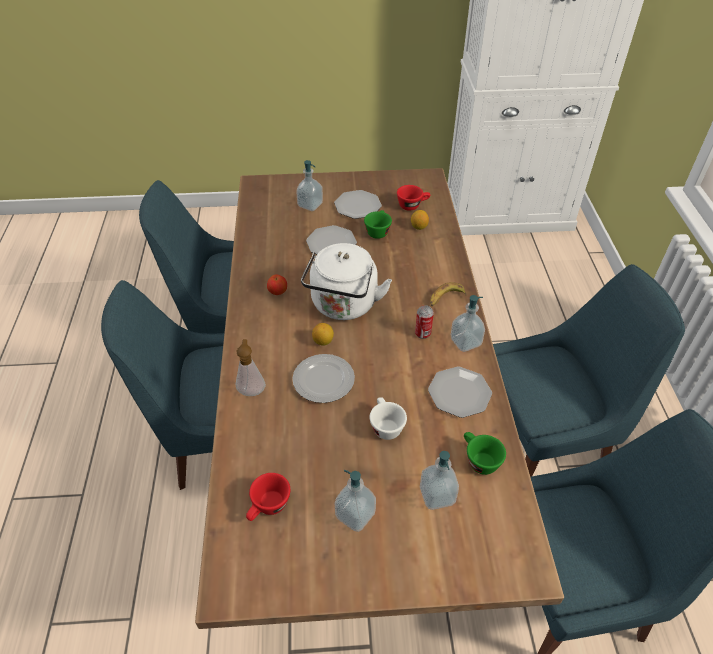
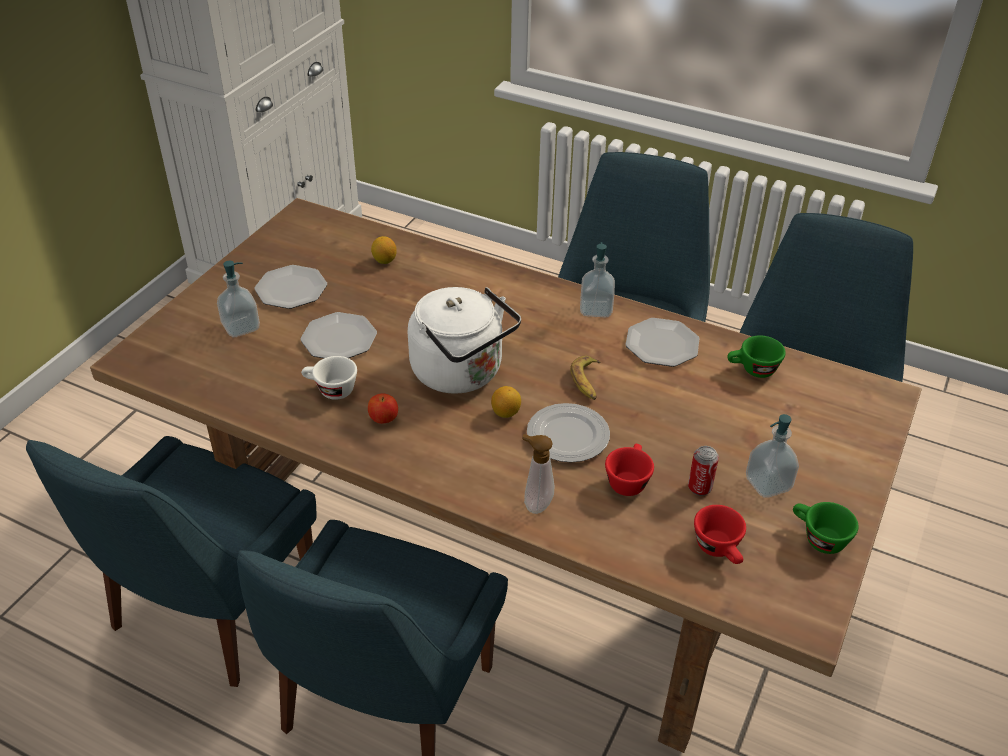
camera: 60 degrees left, 5 degrees down
green cup [364,210,392,239] -> green cup moved to [793,502,859,554]
white cup [370,397,407,440] -> white cup moved to [301,356,357,400]
red cup [397,185,430,211] -> red cup moved to [605,444,654,496]
can [415,305,434,339] -> can moved to [688,446,719,496]
soap dispenser [420,451,459,510] -> none
banana [430,282,467,306] -> banana moved to [570,356,601,400]

